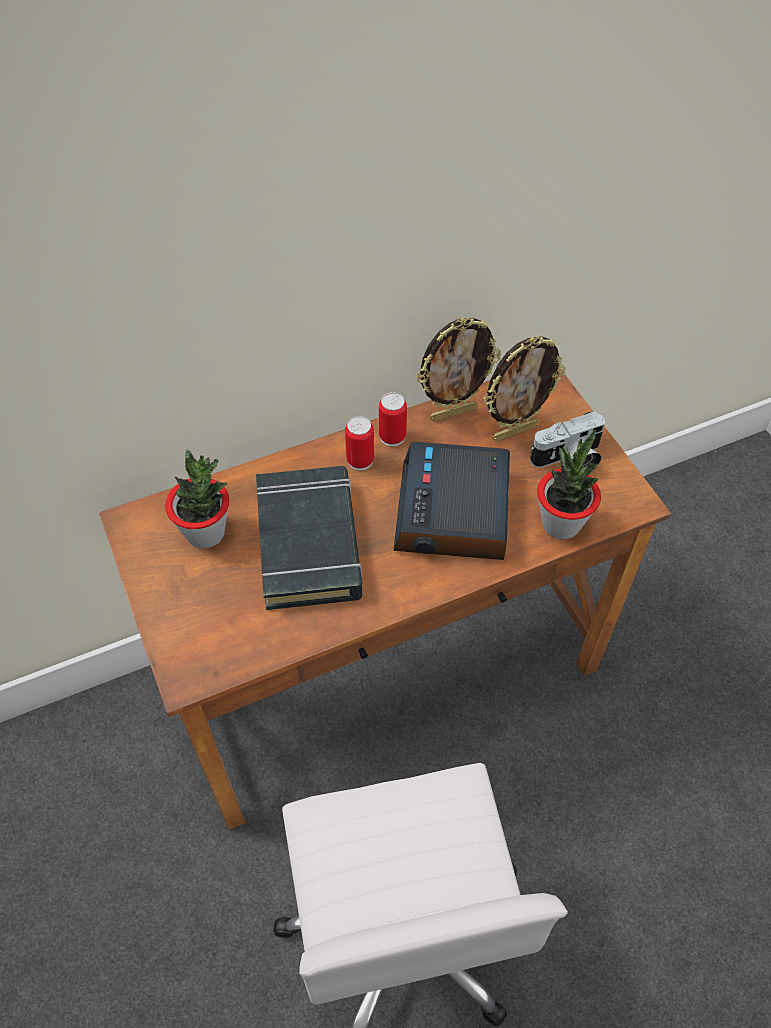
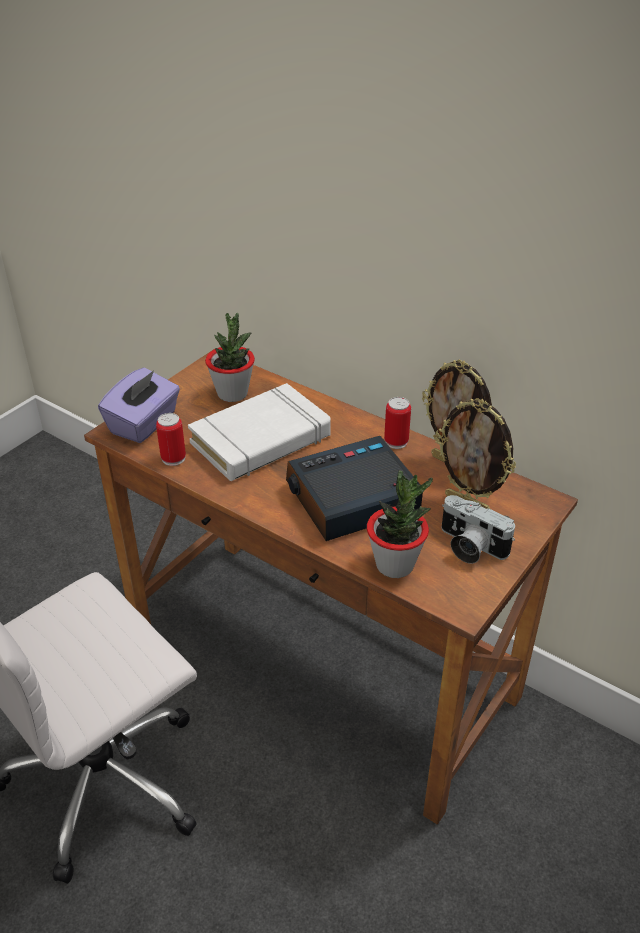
camera: 60 degrees right, 15 degrees down
black book [256,466,363,610] -> white book [188,383,331,481]
can [345,416,374,471] -> can moved to [156,413,186,466]
none -> purple tissue box [98,367,180,443]

